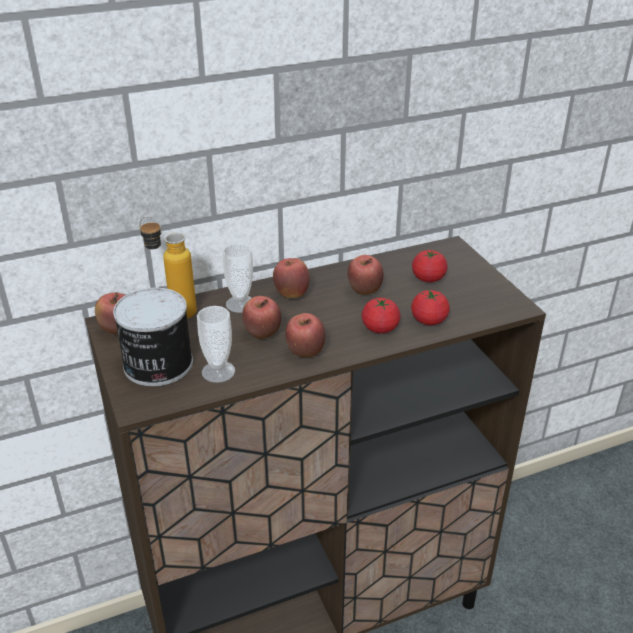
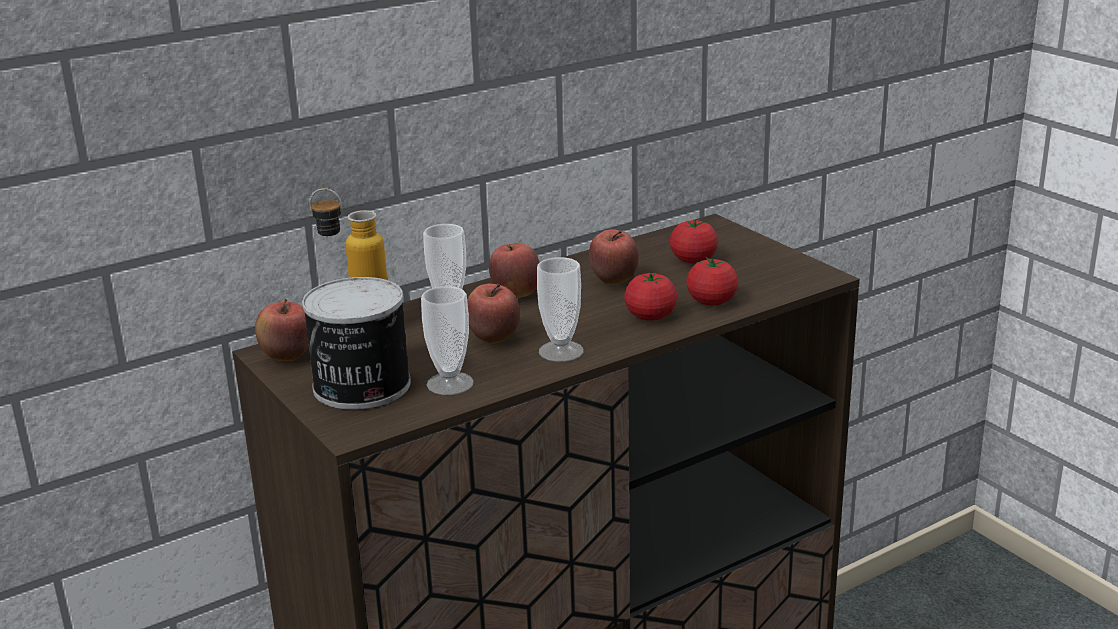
camera: 10 degrees left, 10 degrees down
apple [285,313,326,357] -> cup [537,257,583,362]

